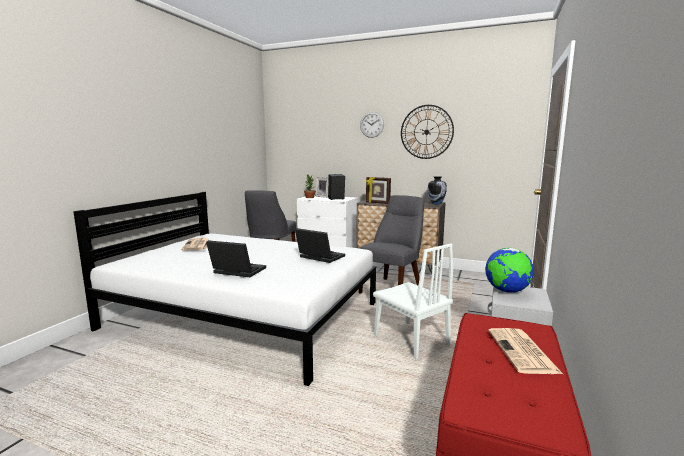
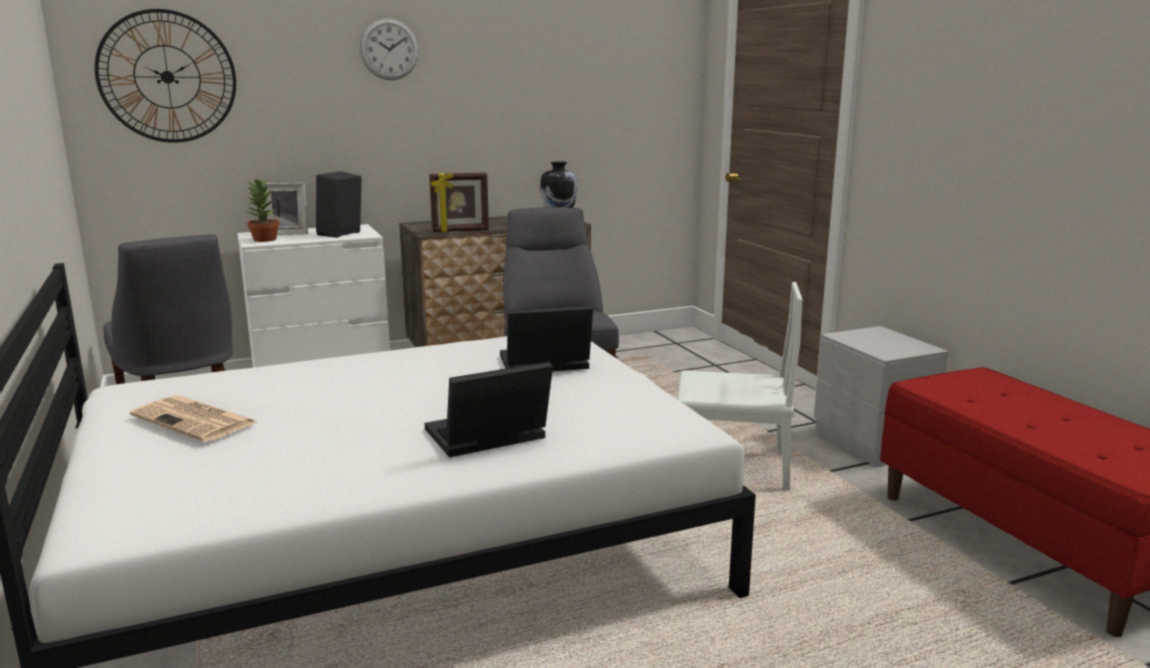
camera: 45 degrees left, 5 degrees up
wall clock [401,105,454,159] -> wall clock moved to [95,9,236,143]
globe [485,248,534,293] -> none
newspaper [488,328,563,374] -> none

